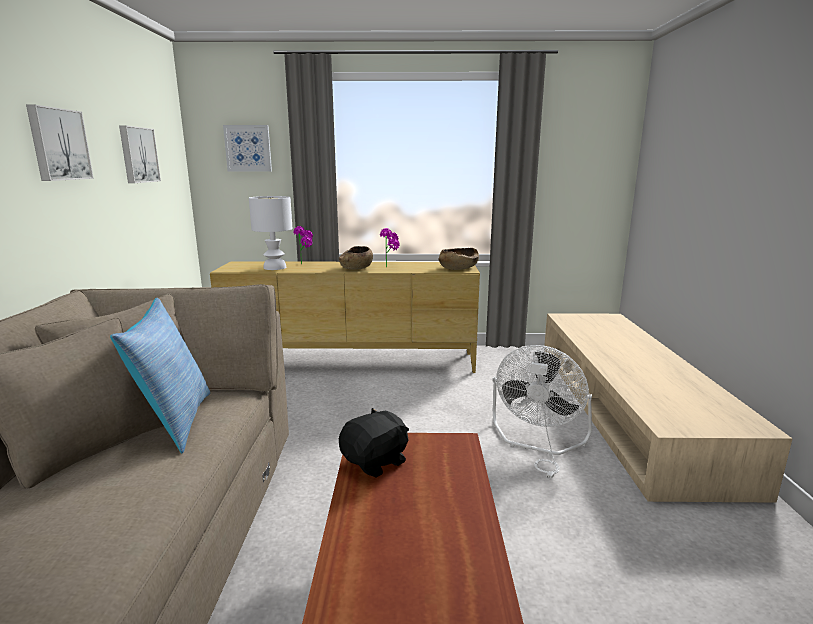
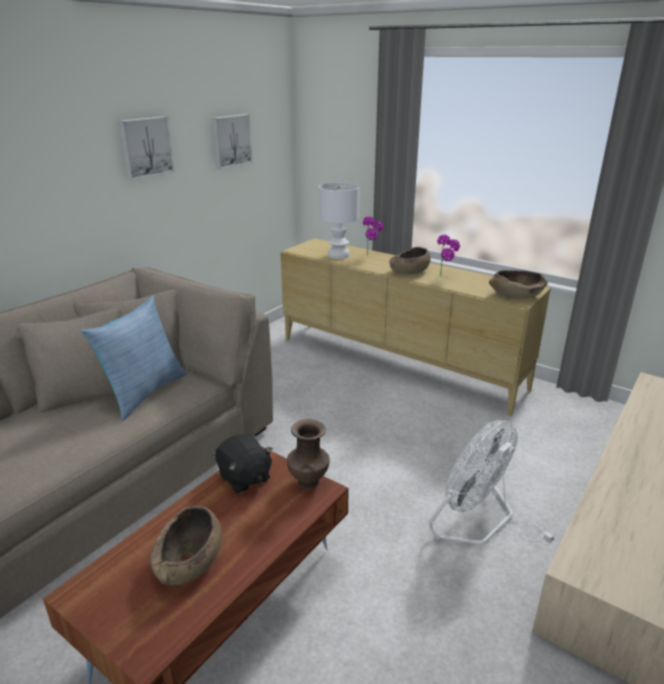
camera: 35 degrees right, 10 degrees up
picture [223,125,272,171] -> none
black plush toy [339,408,409,477] -> black plush toy turned 60 degrees clockwise [215,434,273,494]
white fan [493,345,592,479] -> white fan turned 105 degrees counterclockwise [429,420,554,545]
none -> brown bowl [150,506,222,585]
none -> brown vase [287,419,330,489]

